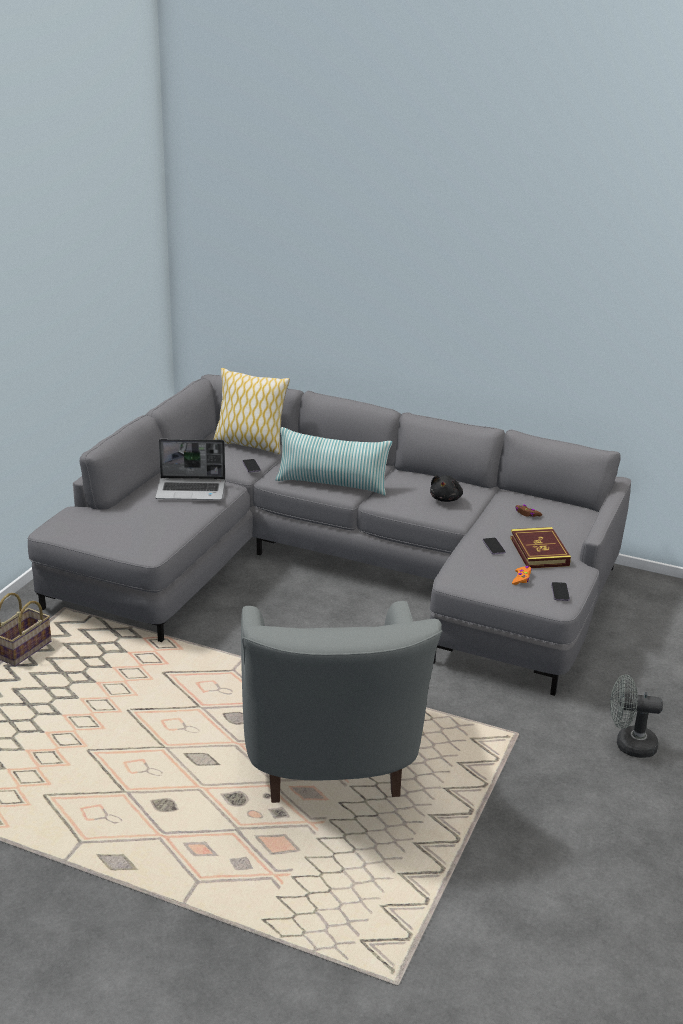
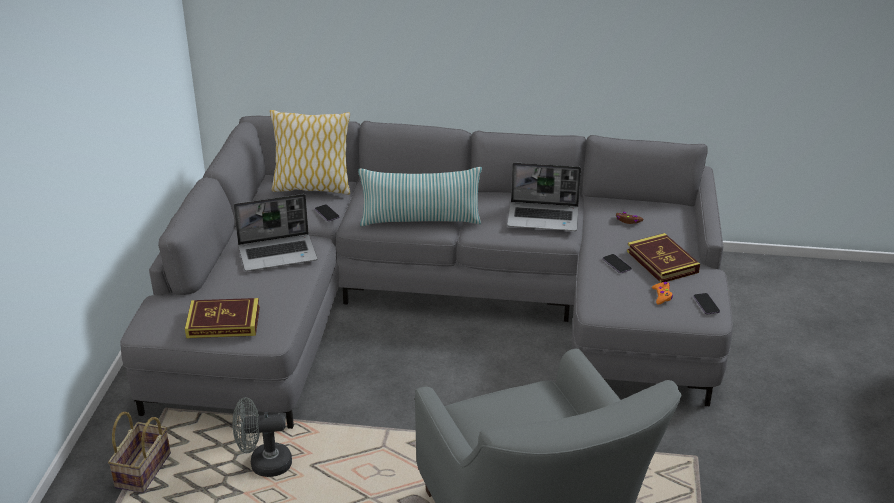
camera: 15 degrees left, 5 degrees up
black plush toy [430,475,463,502] -> laptop [507,162,581,231]
grey fan [610,674,663,758] -> grey fan moved to [232,397,292,477]
none -> book [185,298,260,338]

